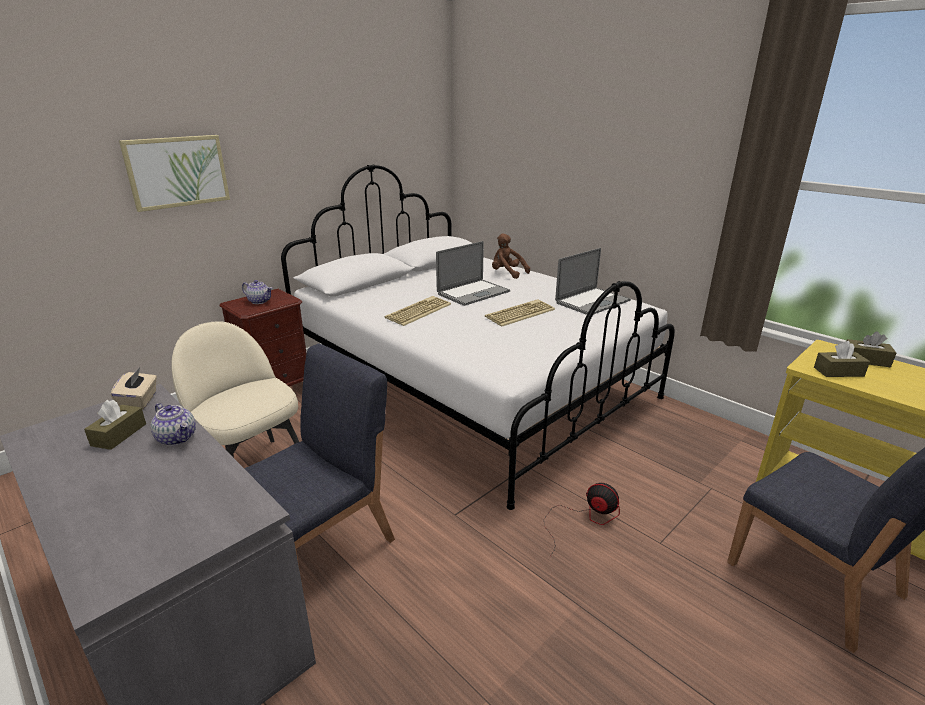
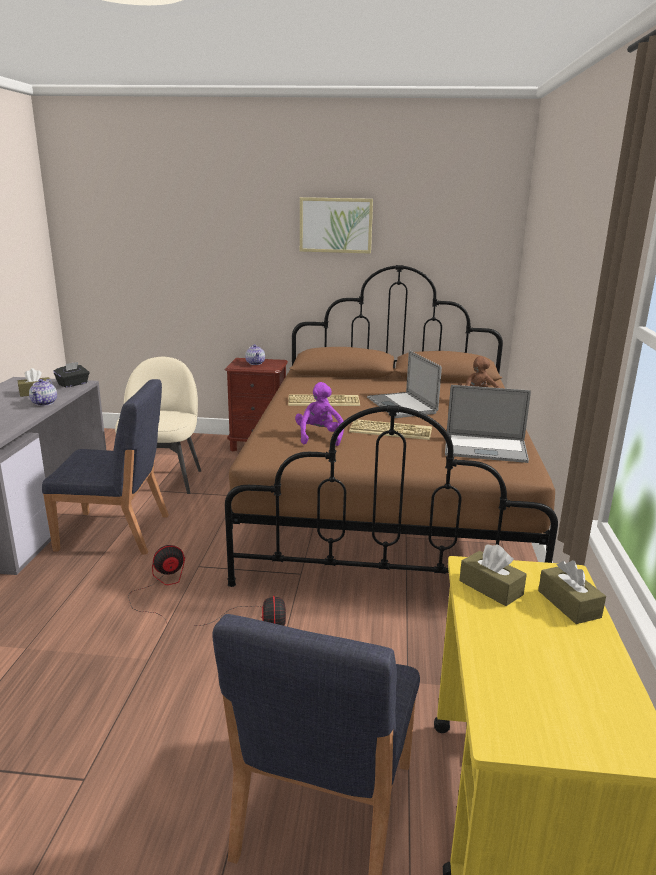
camera: 50 degrees right, 5 degrees down
beige tissue box [111,368,157,410] -> black tissue box [53,362,89,388]
picture [119,135,230,212] -> picture moved to [300,197,373,254]
white bed [281,164,675,510] -> brown bed [225,265,558,587]
laptop [436,241,510,306] -> laptop turned 60 degrees clockwise [367,350,442,418]
none -> fan [128,545,185,623]
none -> purple plush toy [295,382,344,446]

